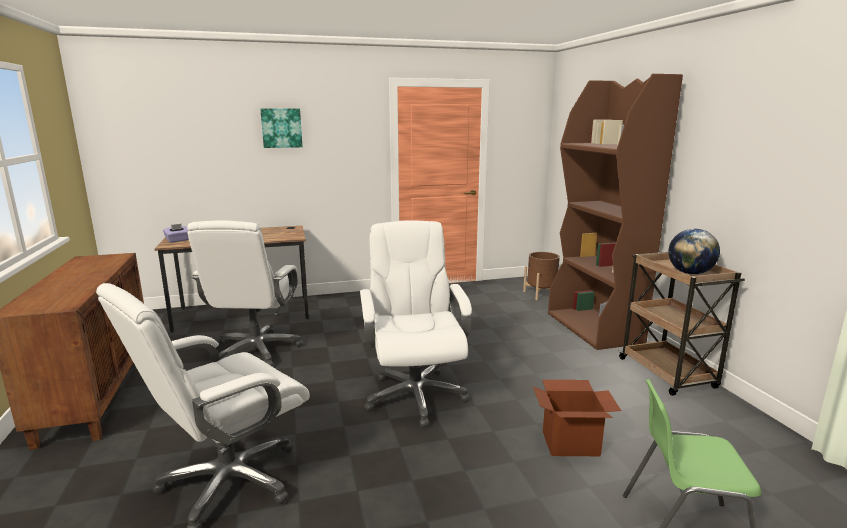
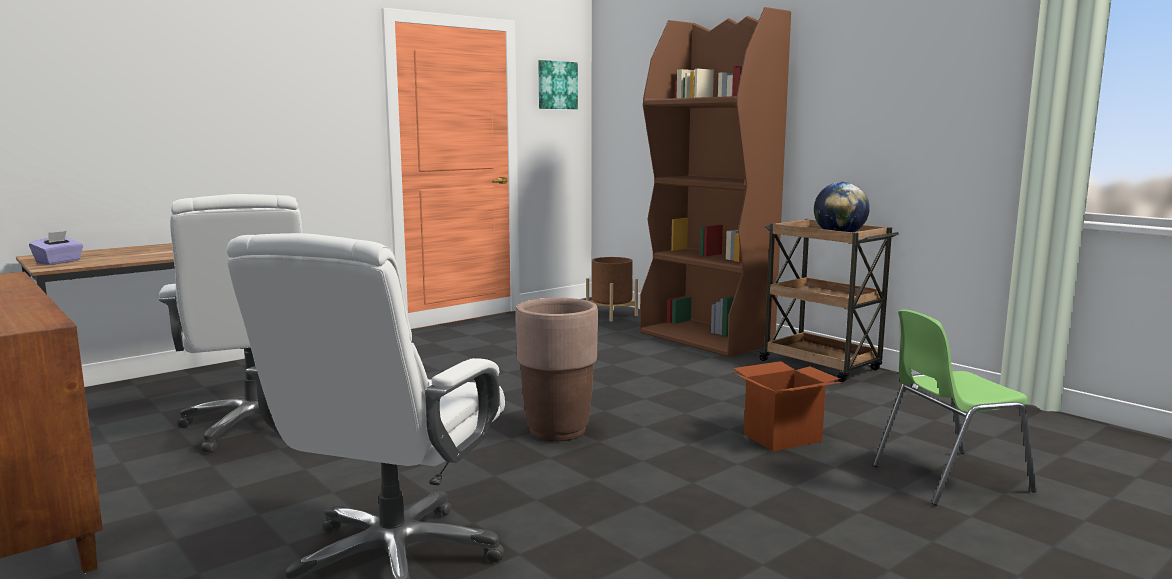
camera: 25 degrees left, 5 degrees down
picture [260,108,302,148] -> picture moved to [538,60,578,109]
white office chair [360,220,472,427] -> brown planter [515,298,598,441]

